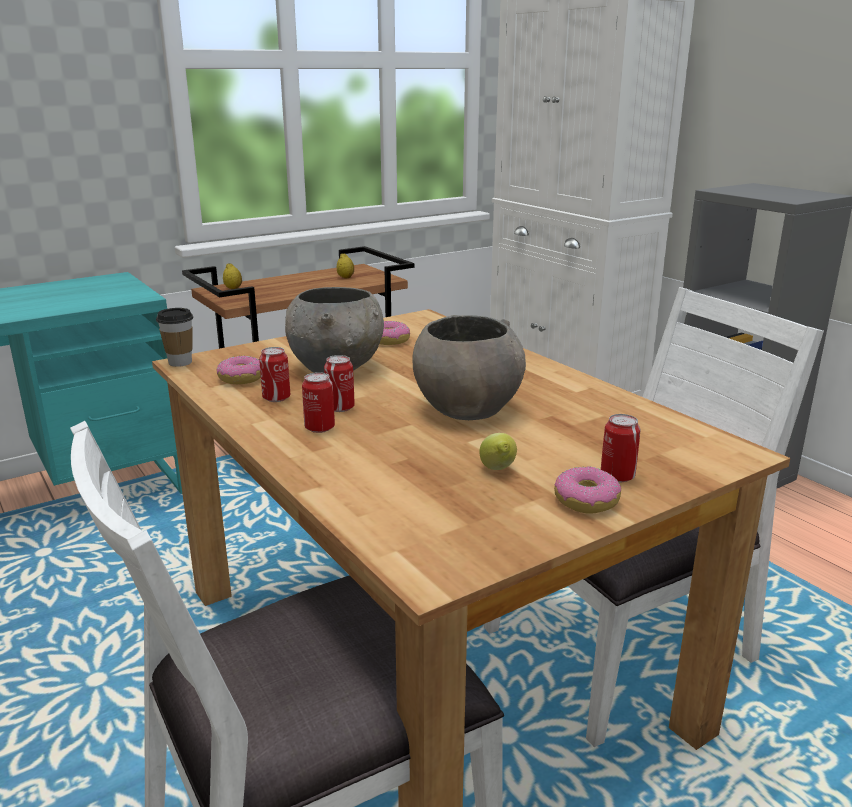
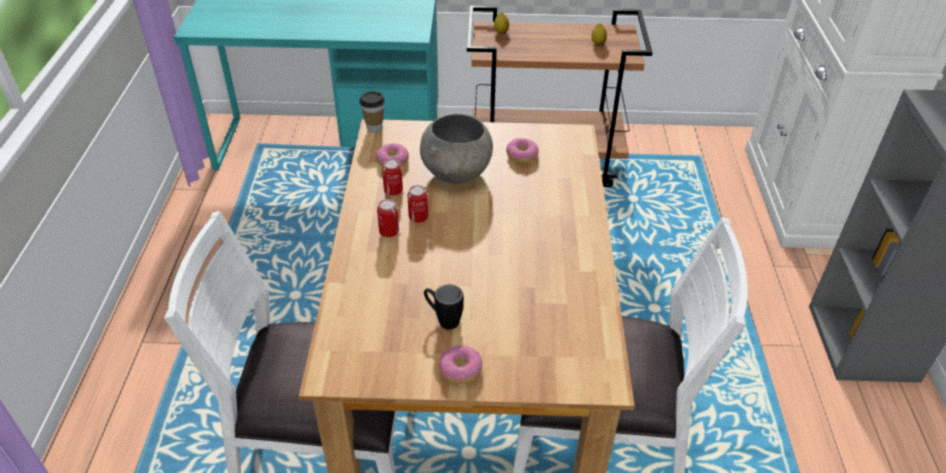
camera: 35 degrees right, 20 degrees up
grey bowl [412,315,526,420] -> none
lemon [479,433,517,470] -> black mug [424,284,464,330]
can [601,414,640,482] -> none

